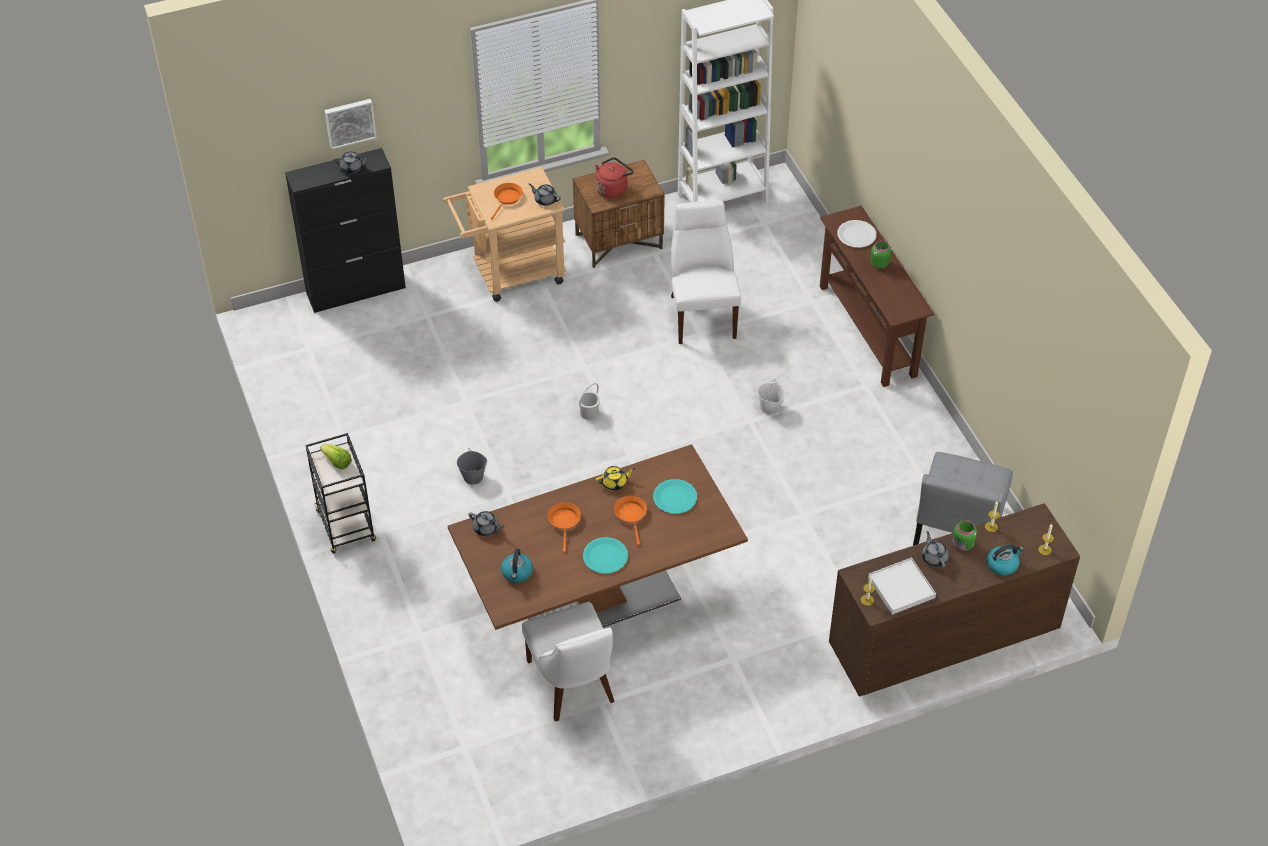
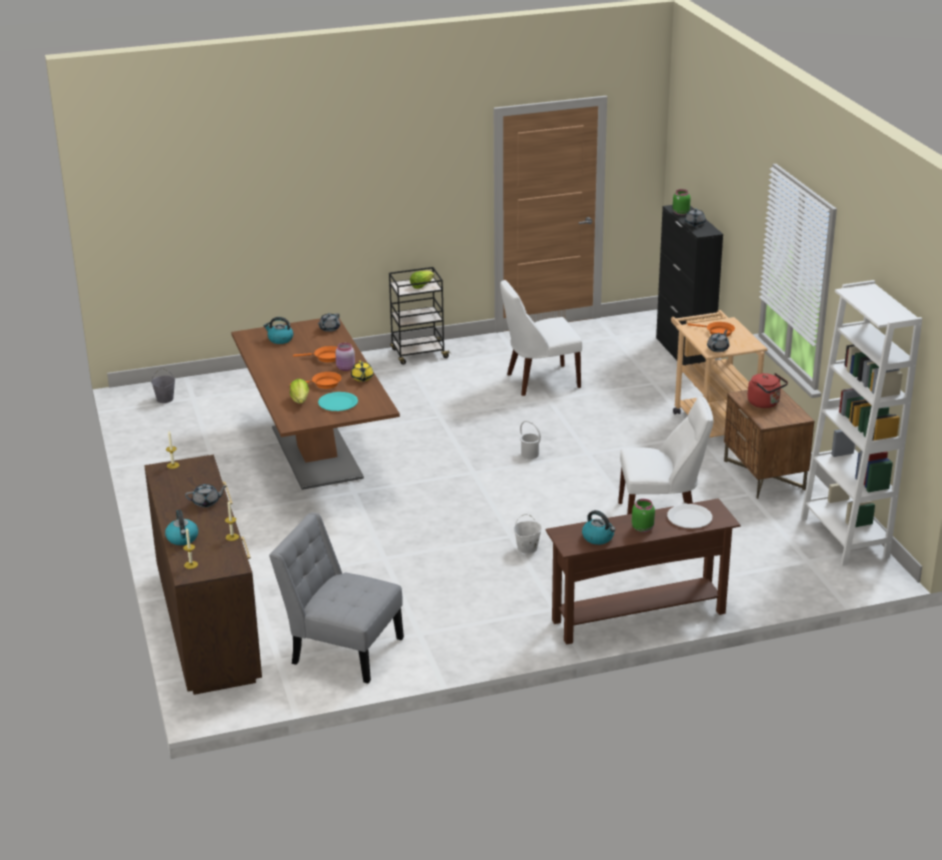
camera: 95 degrees right, 20 degrees down
picture [325,99,377,150] -> none
grey bucket [457,448,487,484] -> grey bucket moved to [151,368,175,403]
white chair [522,602,615,722] -> white chair moved to [500,280,582,396]
turquoise plate [583,537,628,574] -> none
white tray [868,557,936,615] -> none
green jar [952,520,977,551] -> green jar moved to [673,189,691,215]
none -> lettuce [290,379,309,403]
none -> pink jar [335,343,355,371]
none -> kettle [582,510,615,545]

